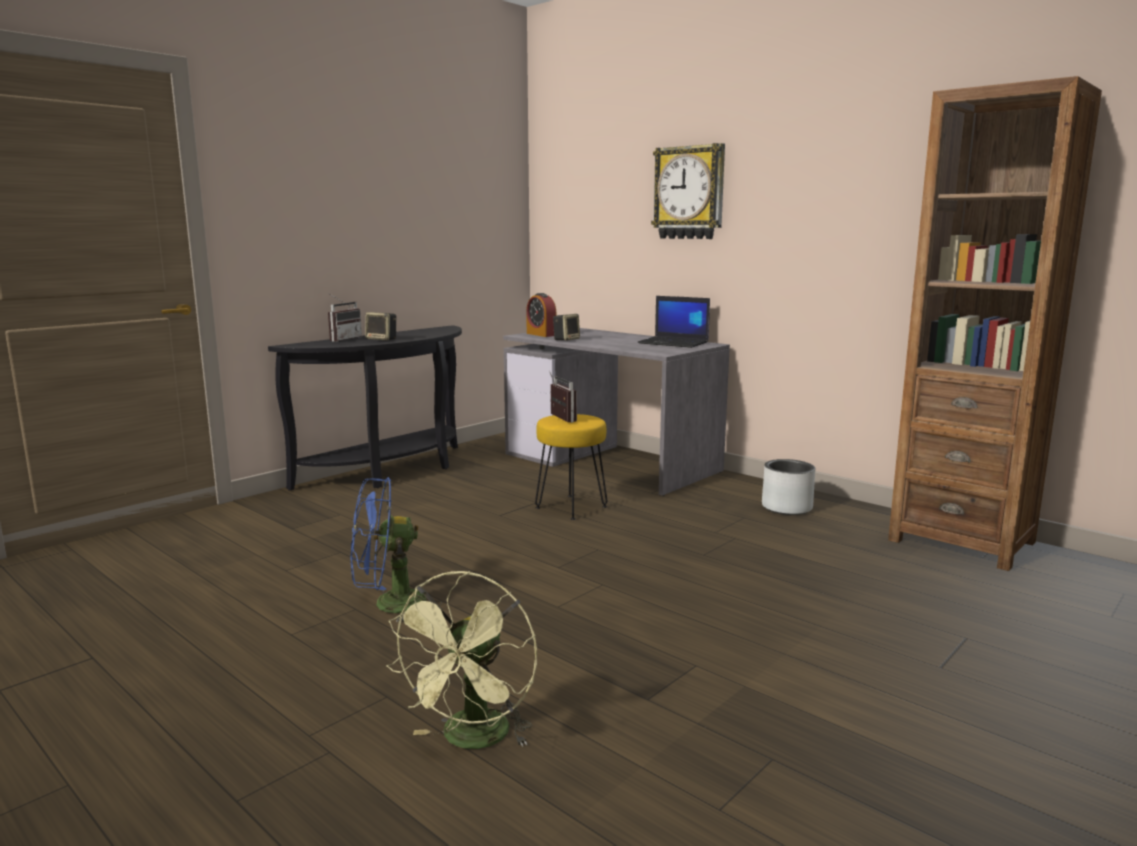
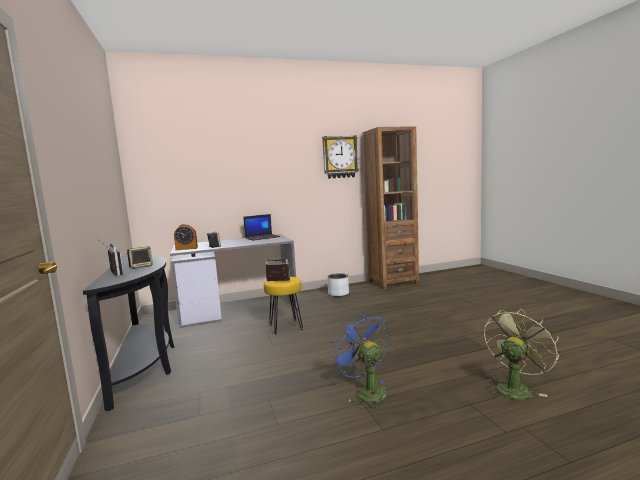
camera: 60 degrees left, 5 degrees down
blue fan [351,477,442,622] -> blue fan turned 135 degrees clockwise [331,314,390,409]
green fan [386,571,537,749] -> green fan turned 90 degrees counterclockwise [484,308,559,400]
wall clock [651,143,725,239] -> wall clock moved to [322,136,359,179]

